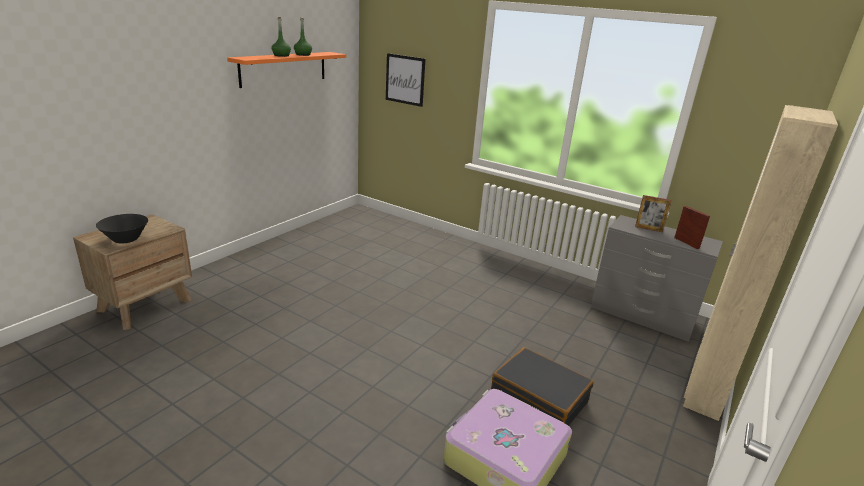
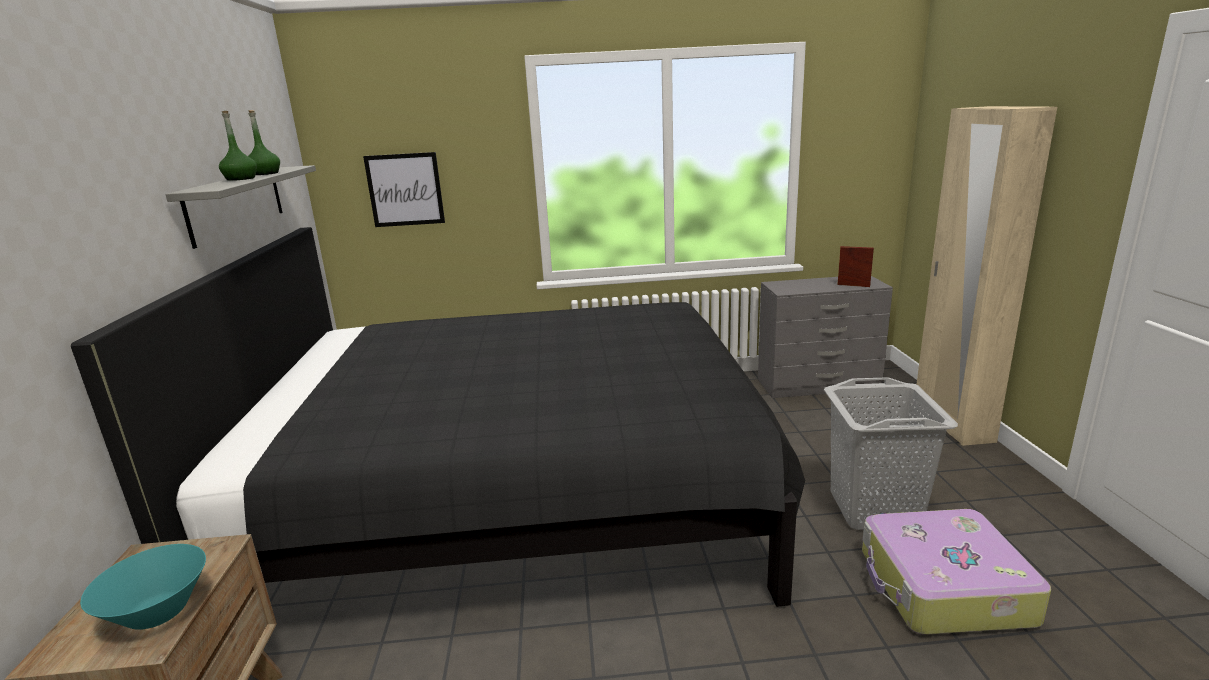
camera: 35 degrees left, 5 degrees down
black bowl [96,214,148,244] -> turquoise bowl [80,544,206,630]
orange shelf [227,52,346,88] -> grey shelf [165,165,316,249]
black suitcase [491,347,594,426] -> grey laundry basket [824,377,958,530]
picture frame [635,195,671,232] -> none
none -> black bed [71,227,805,607]

